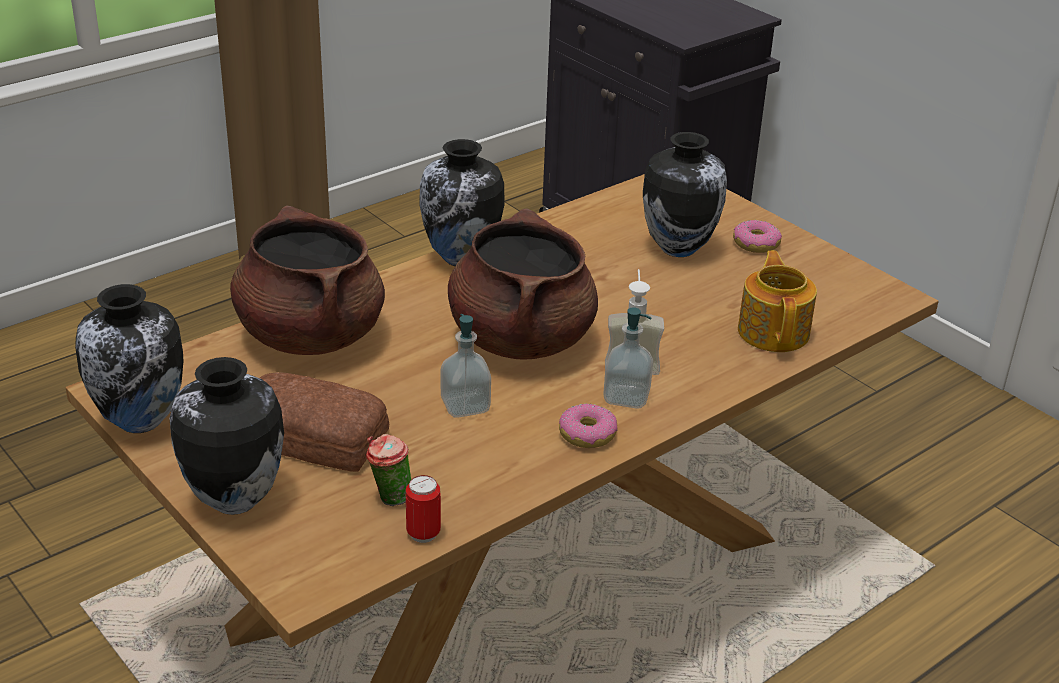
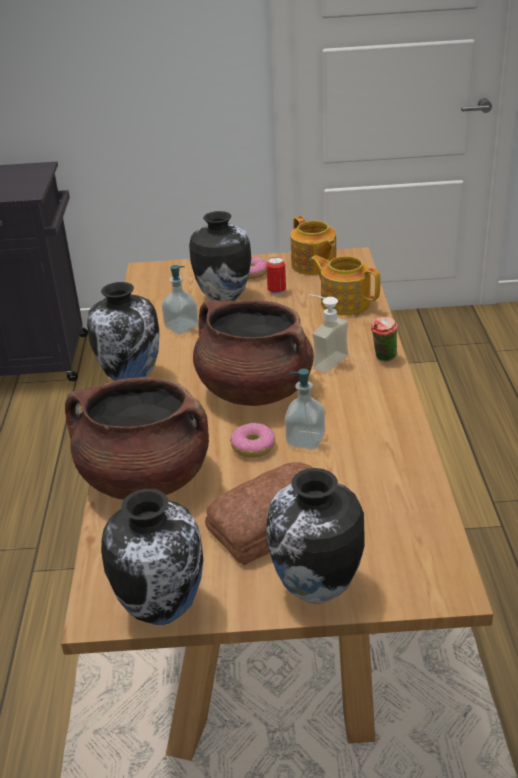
camera: 50 degrees left, 0 degrees up
cup [366,434,411,506] -> cup moved to [371,317,398,361]
can [406,475,441,543] -> can moved to [266,257,286,295]
donut [559,404,618,448] -> donut moved to [230,423,275,458]
soap dispenser [603,307,653,408] -> soap dispenser moved to [162,265,199,335]
none -> teapot [290,216,336,275]

